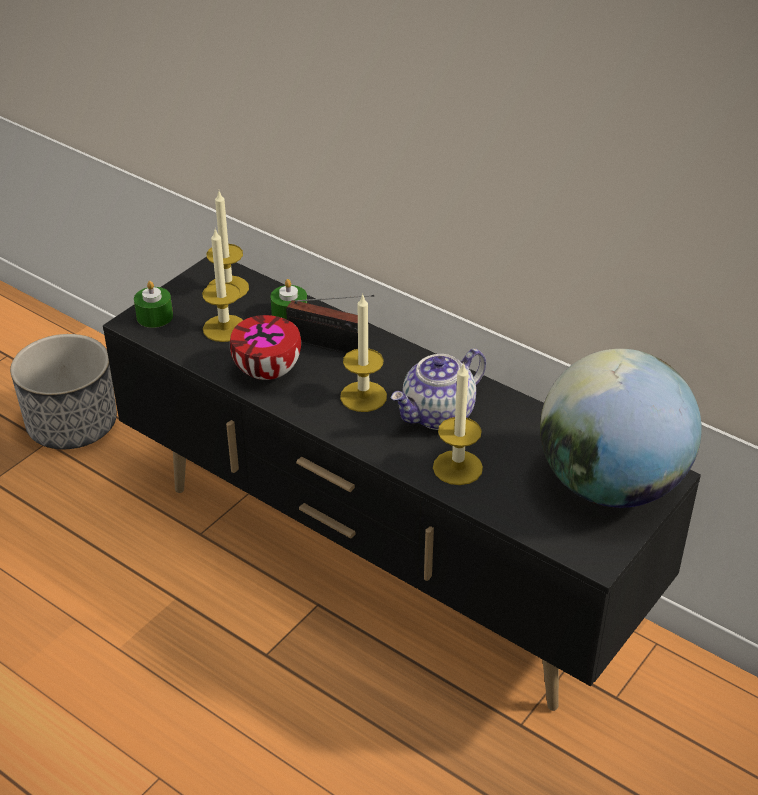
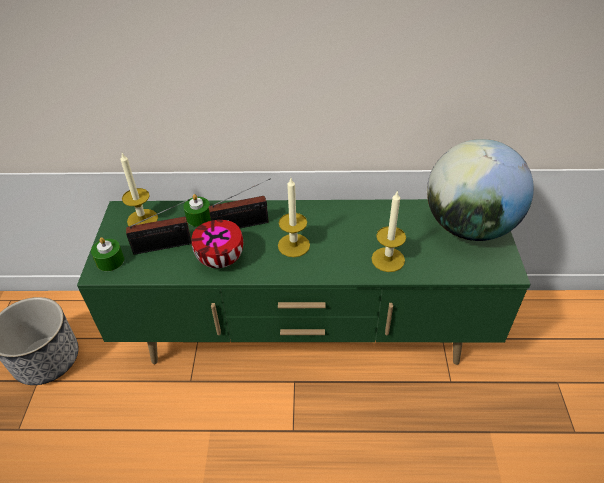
camera: 35 degrees left, 5 degrees up
black tv stand [103,257,701,711] -> green tv stand [77,199,531,365]
candle [202,228,243,342] -> radio [126,199,191,255]
teapot [391,349,486,430] -> none

